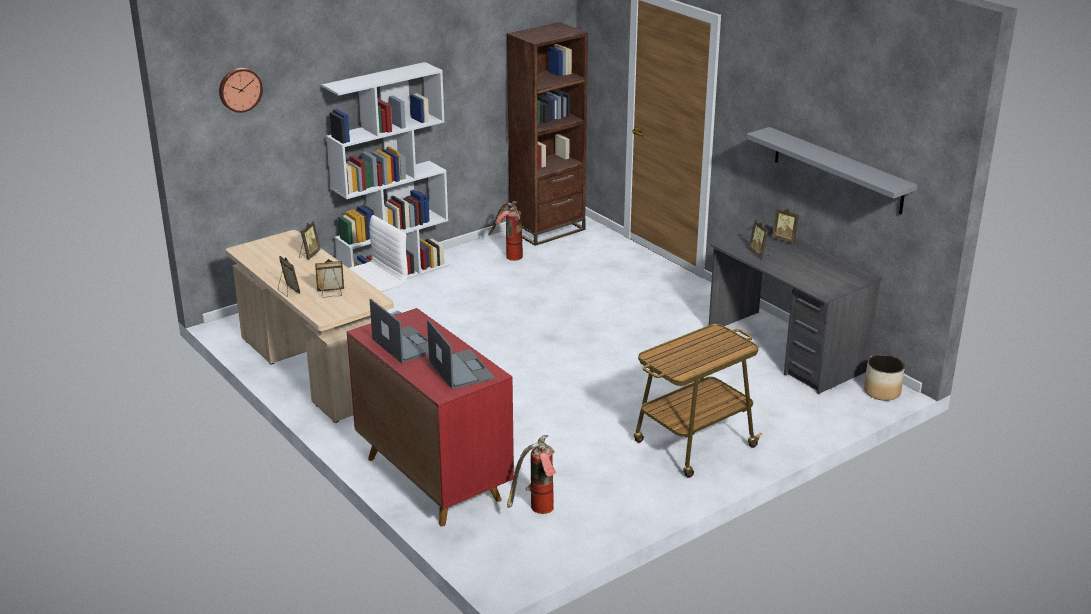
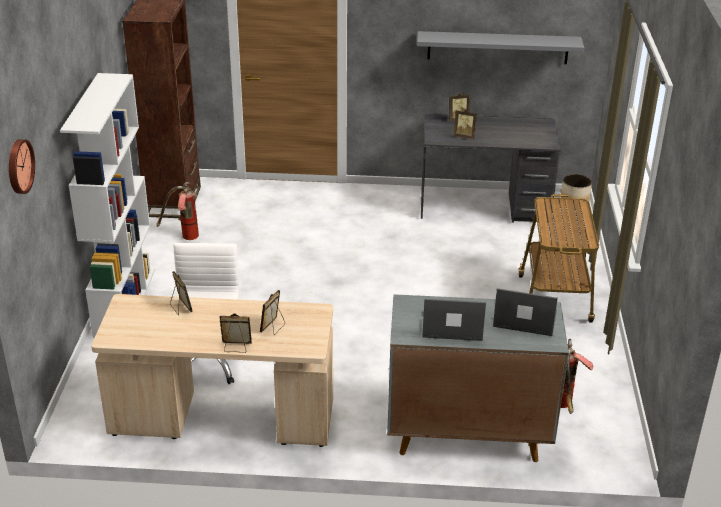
camera: 50 degrees left, 5 degrees up
red cabinet [347,308,514,527] -> grey cabinet [387,294,569,462]

